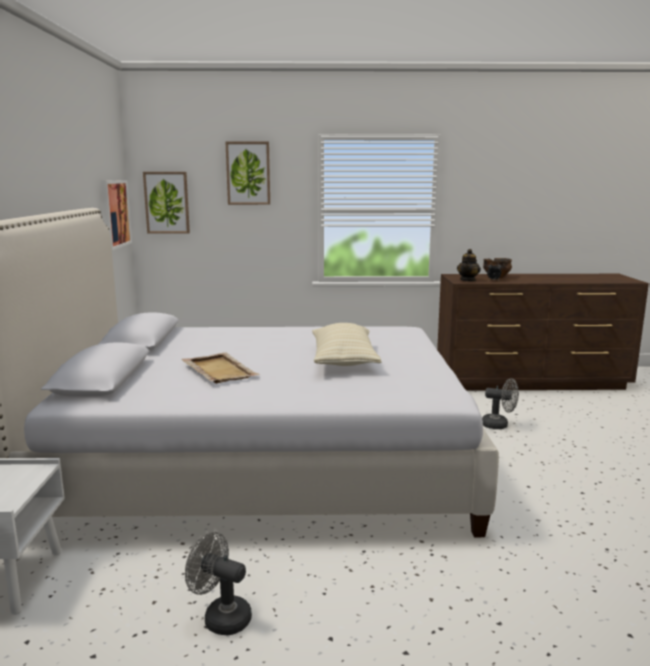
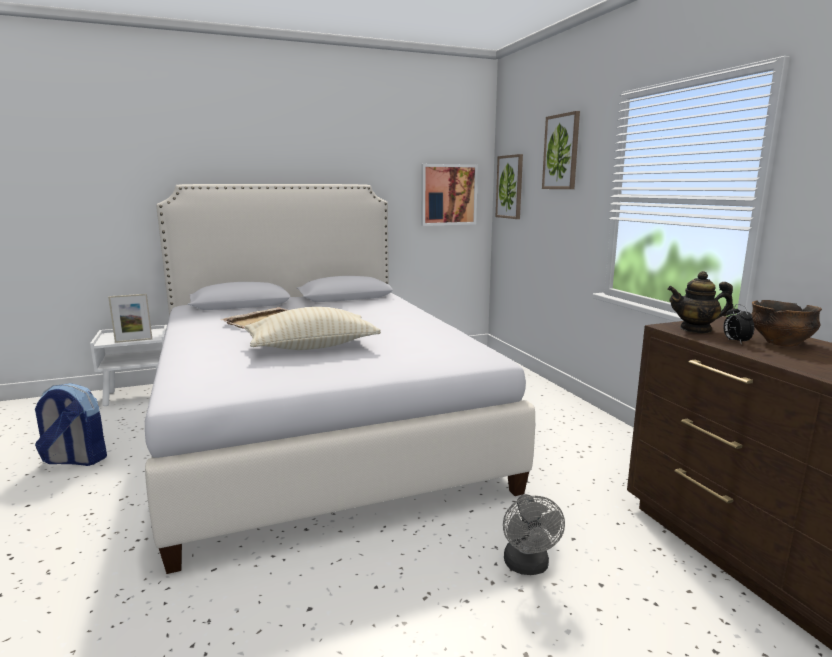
camera: 70 degrees right, 0 degrees up
grey fan [185,532,252,636] -> backpack [35,383,107,466]
none -> picture frame [108,294,152,343]

